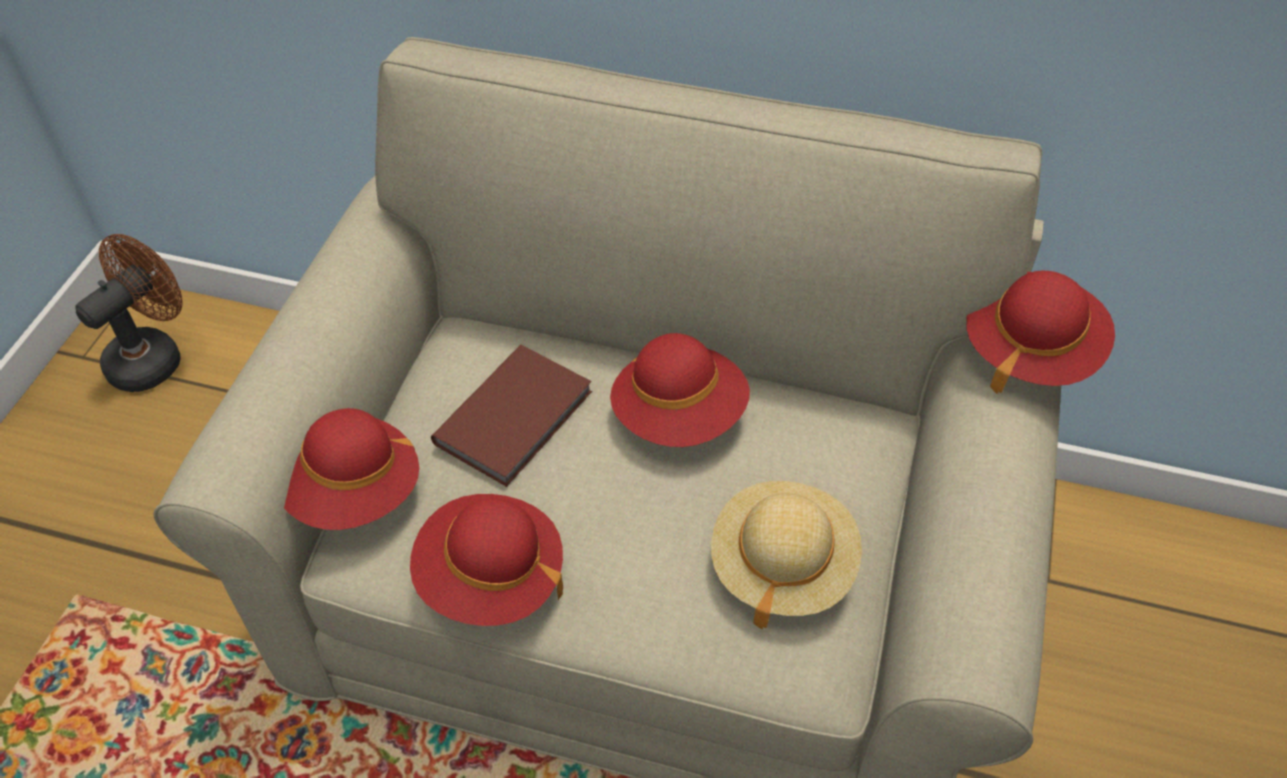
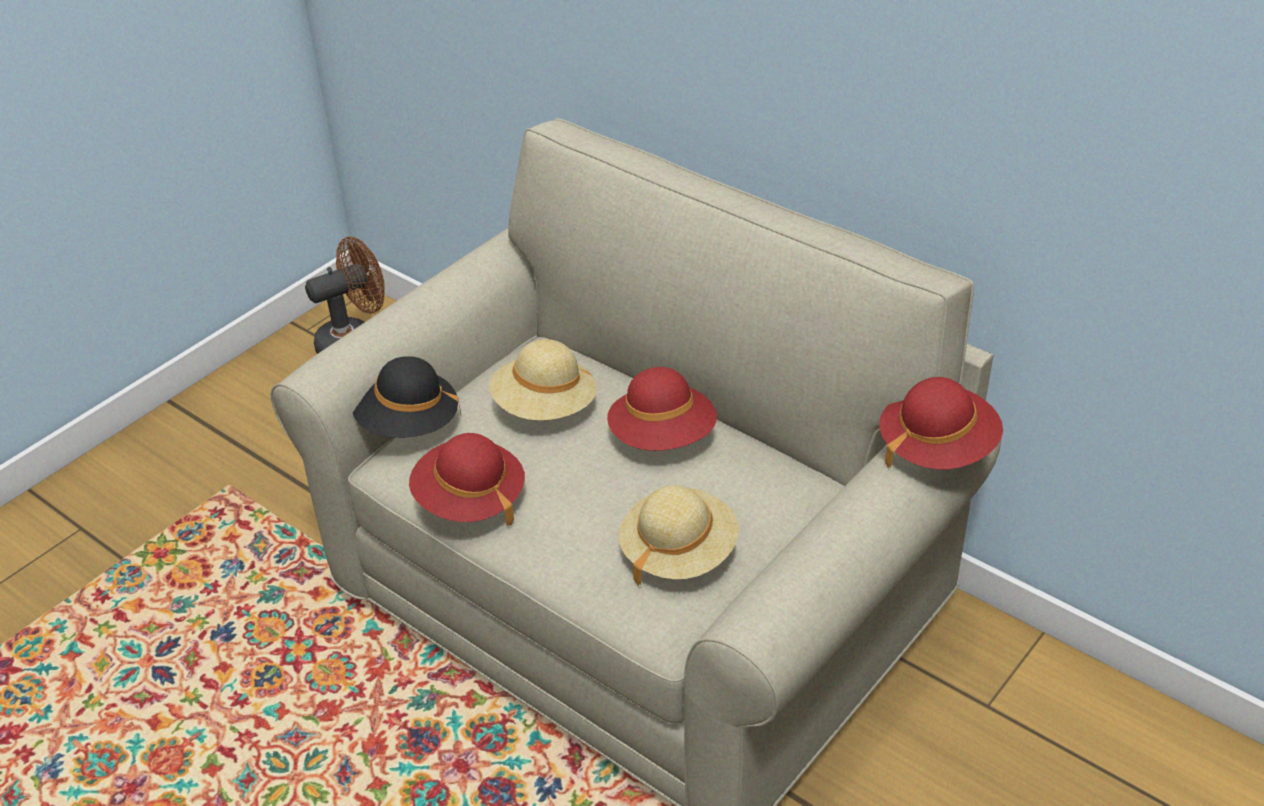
camera: 25 degrees right, 10 degrees down
red hat [284,408,419,530] -> black hat [353,356,461,438]
brown book [431,345,592,487] -> beige hat [489,339,597,421]

